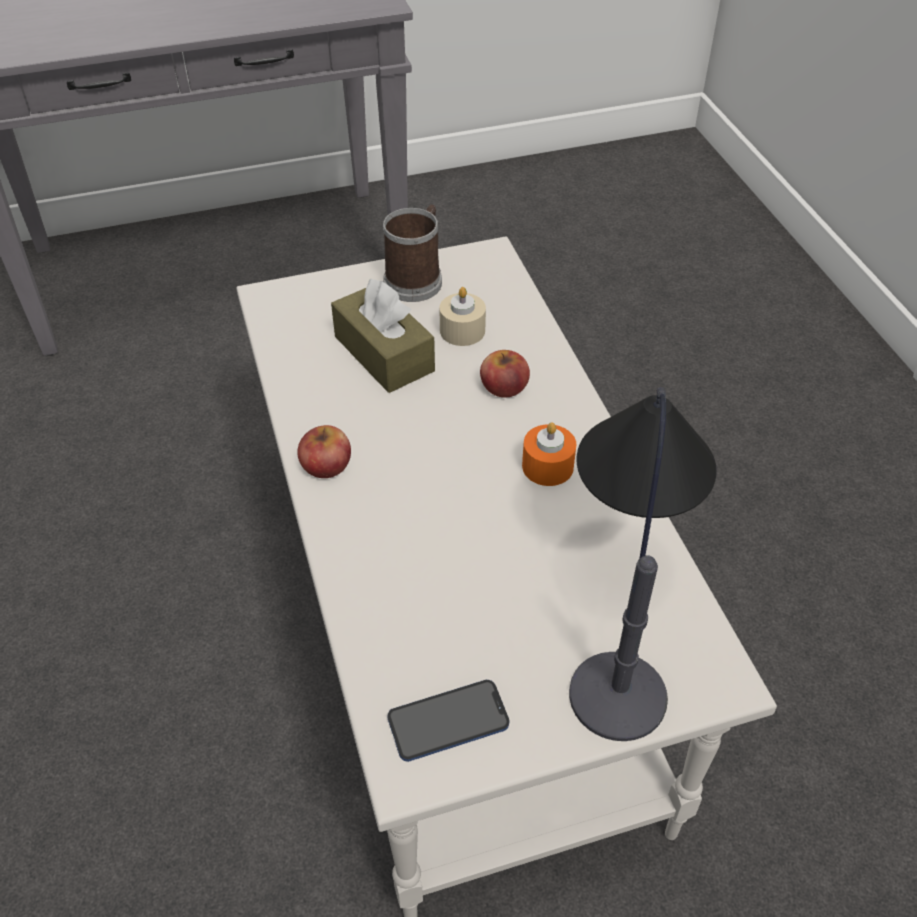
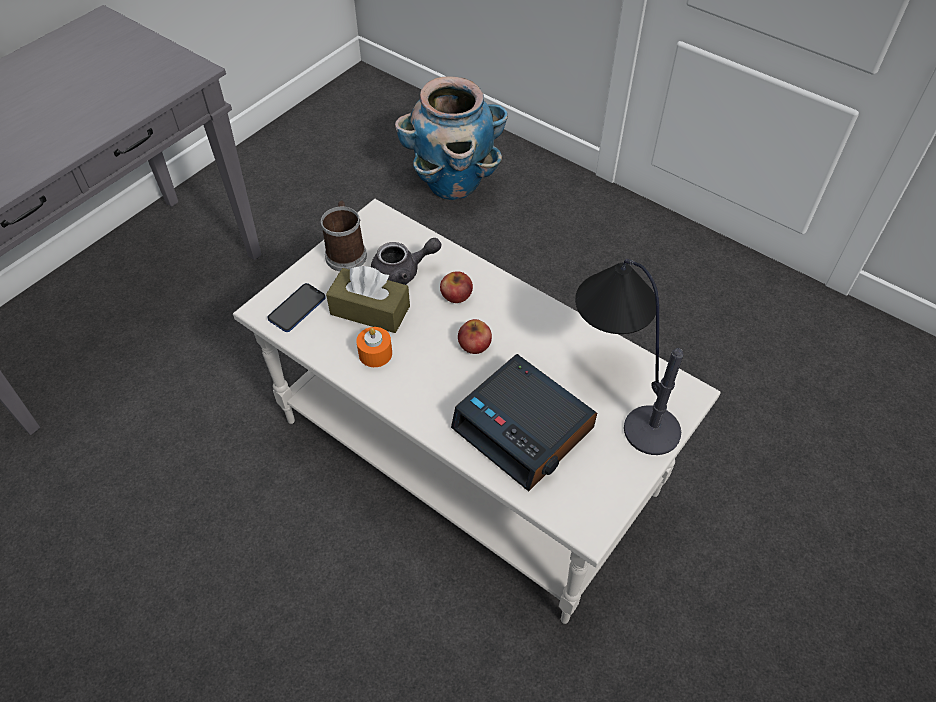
camera: 35 degrees left, 5 degrees up
apple [297,425,351,478] -> apple moved to [458,319,492,354]
phone [388,680,510,762] -> phone moved to [268,283,326,332]
beige candle [439,287,486,346] -> grey teapot [371,238,441,285]
orange candle [522,422,577,486] -> orange candle moved to [356,327,392,367]
none -> planter [395,76,508,200]
none -> alarm clock [451,354,597,492]

